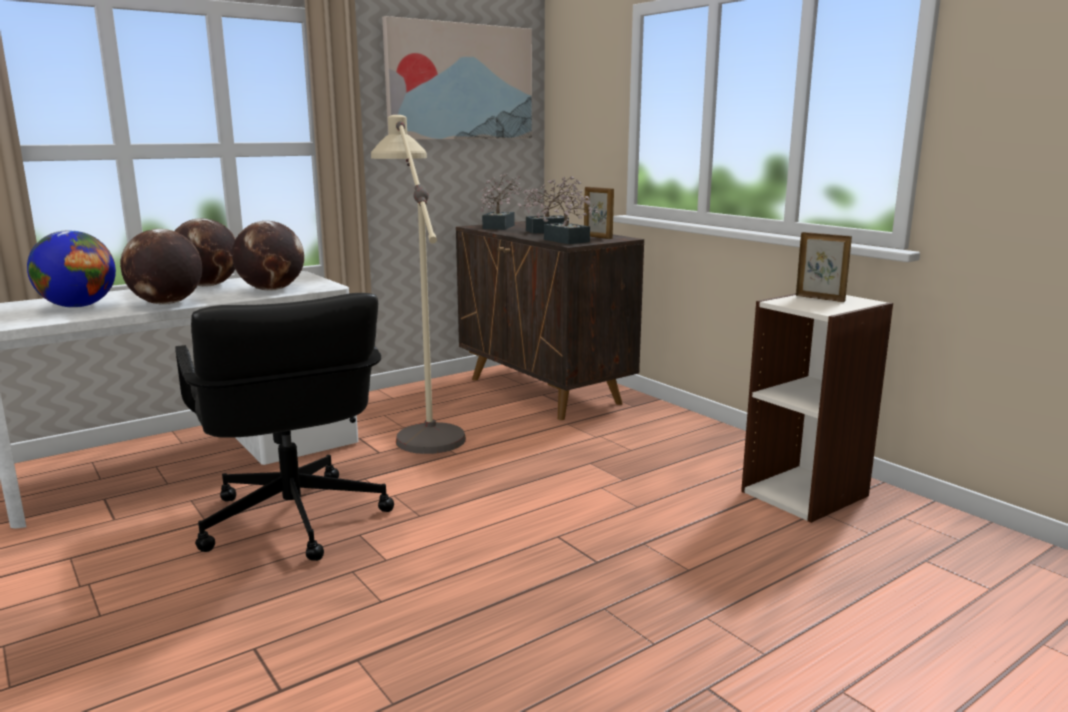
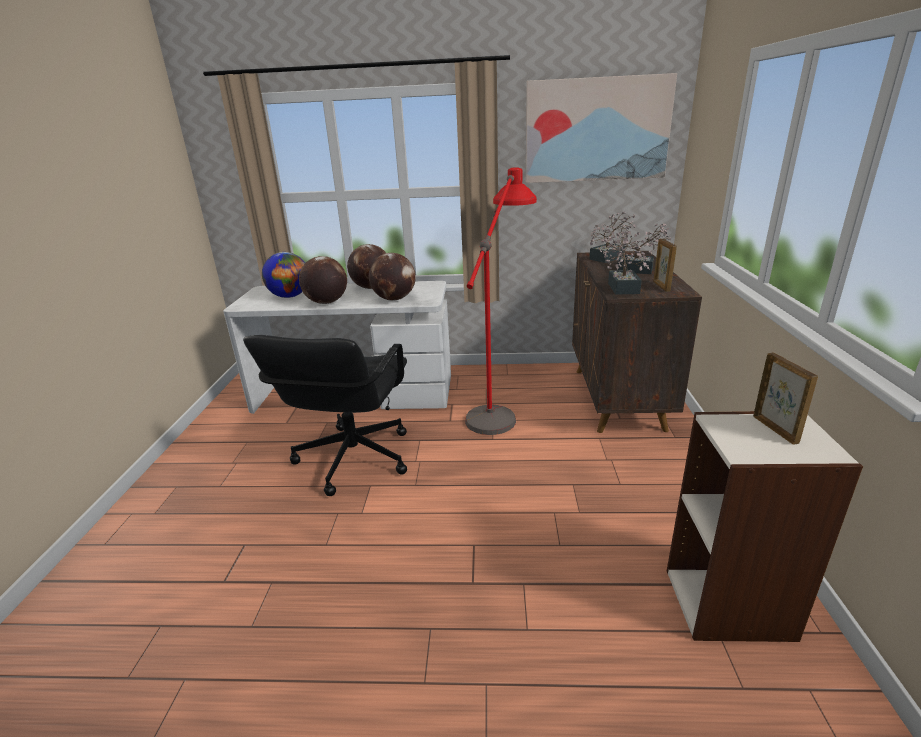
camera: 40 degrees right, 10 degrees up
beige floor lamp [371,115,466,454] -> red floor lamp [465,167,537,435]

